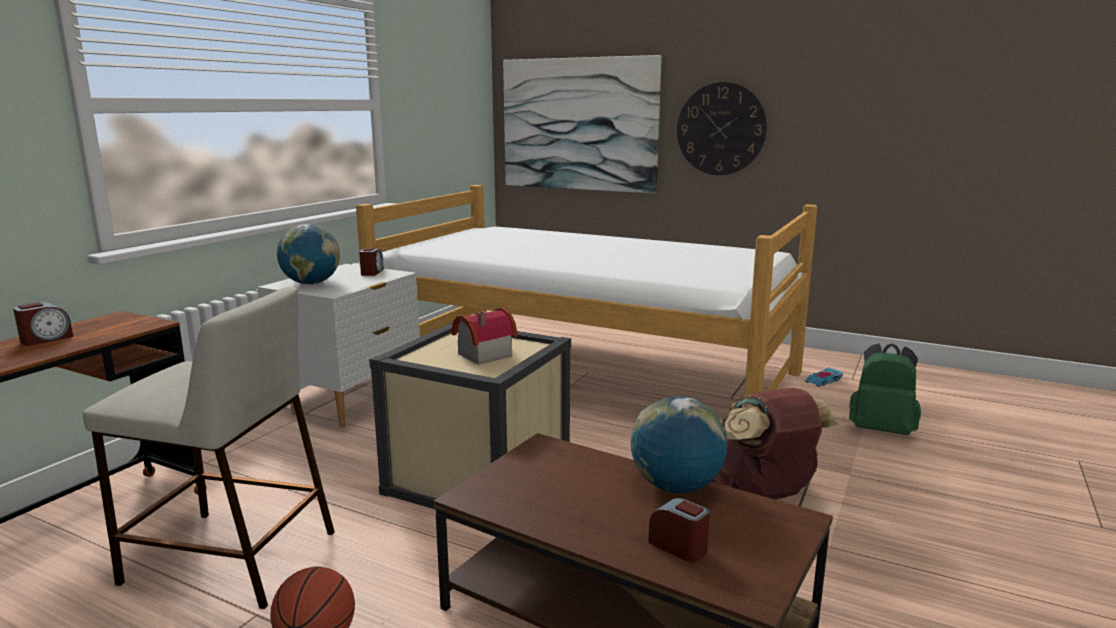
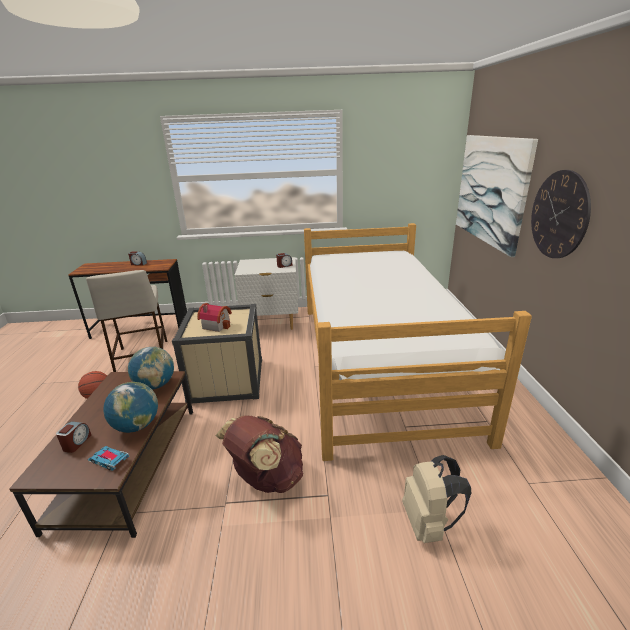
camera: 60 degrees right, 10 degrees up
globe [277,224,340,285] -> globe moved to [128,347,174,390]
toy car [805,367,843,387] -> toy car moved to [88,446,129,471]
green backpack [849,343,921,435] -> beige backpack [402,455,471,543]

